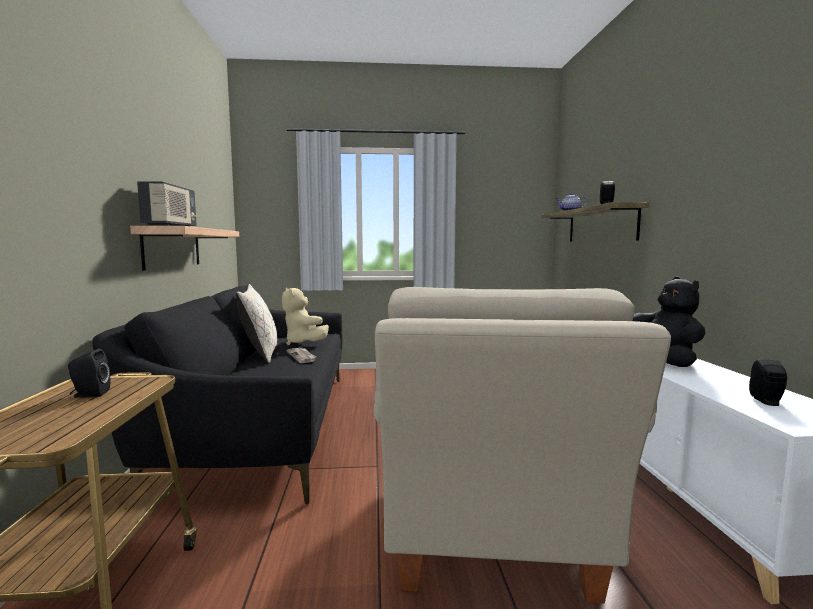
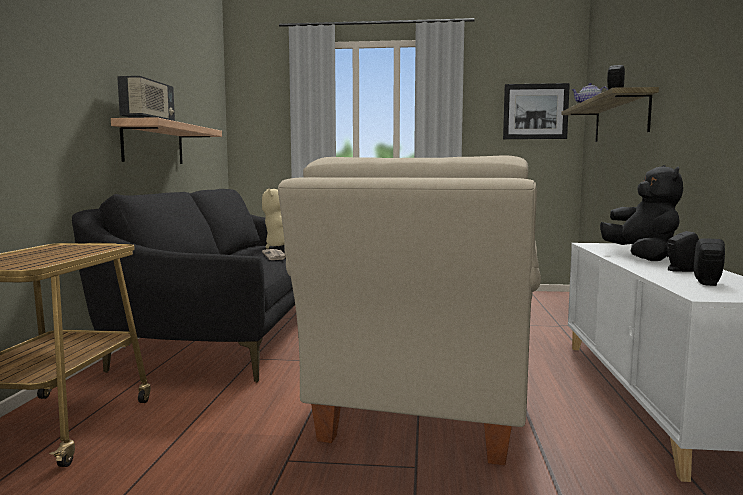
camera: 10 degrees right, 0 degrees up
black speaker [68,349,110,398] -> black speaker moved to [667,231,699,272]
beige pillow [236,284,277,363] -> none
none -> picture [503,83,570,139]

